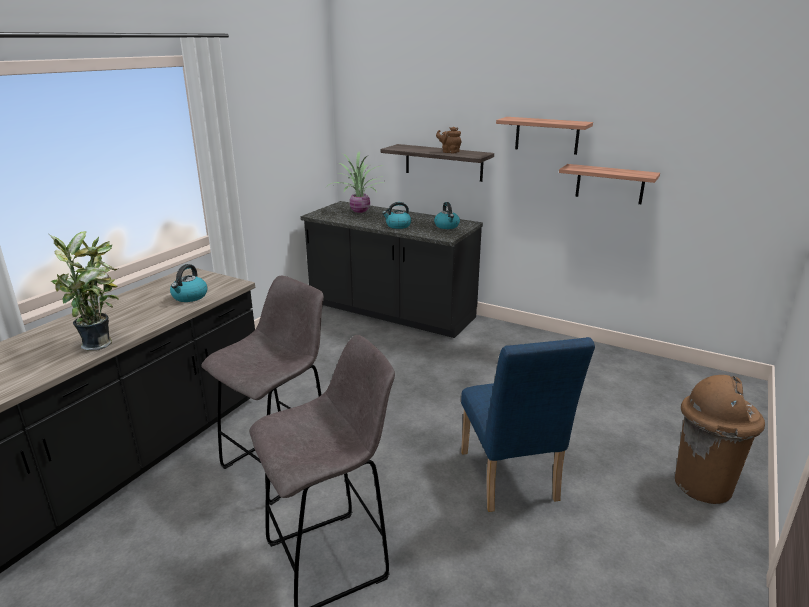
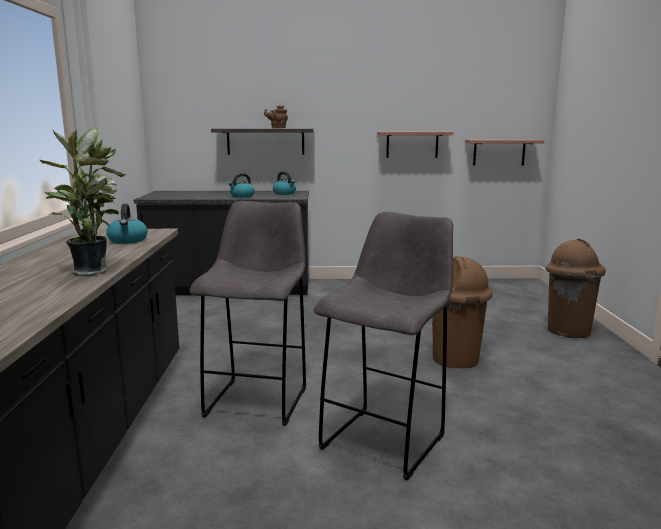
camera: 30 degrees left, 10 degrees down
potted plant [327,152,384,213] -> none
blue chair [461,337,595,512] -> brown trash can [432,256,493,368]
shelf [496,117,593,155] -> shelf moved to [465,139,544,166]

